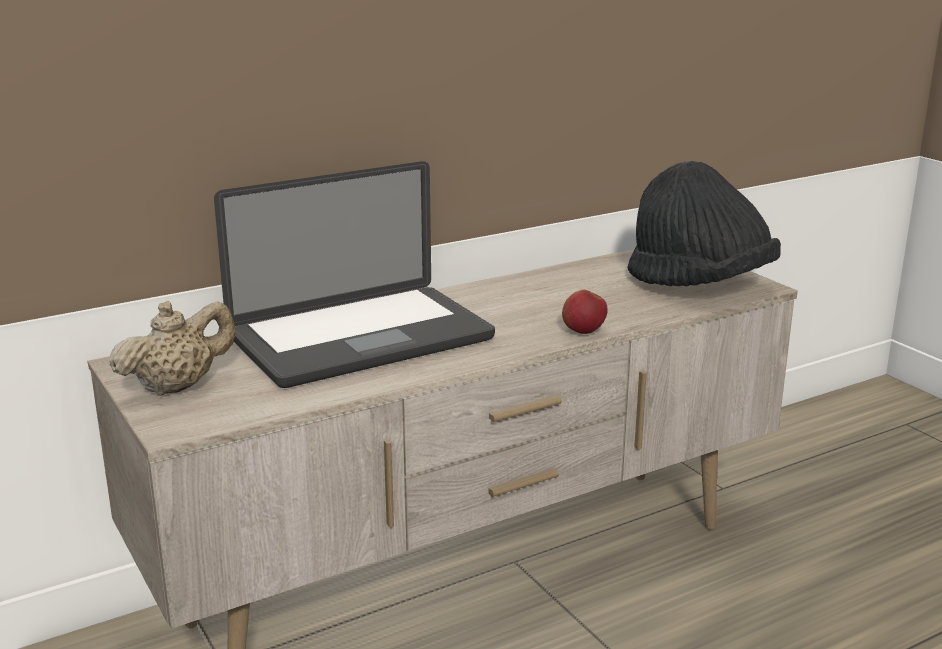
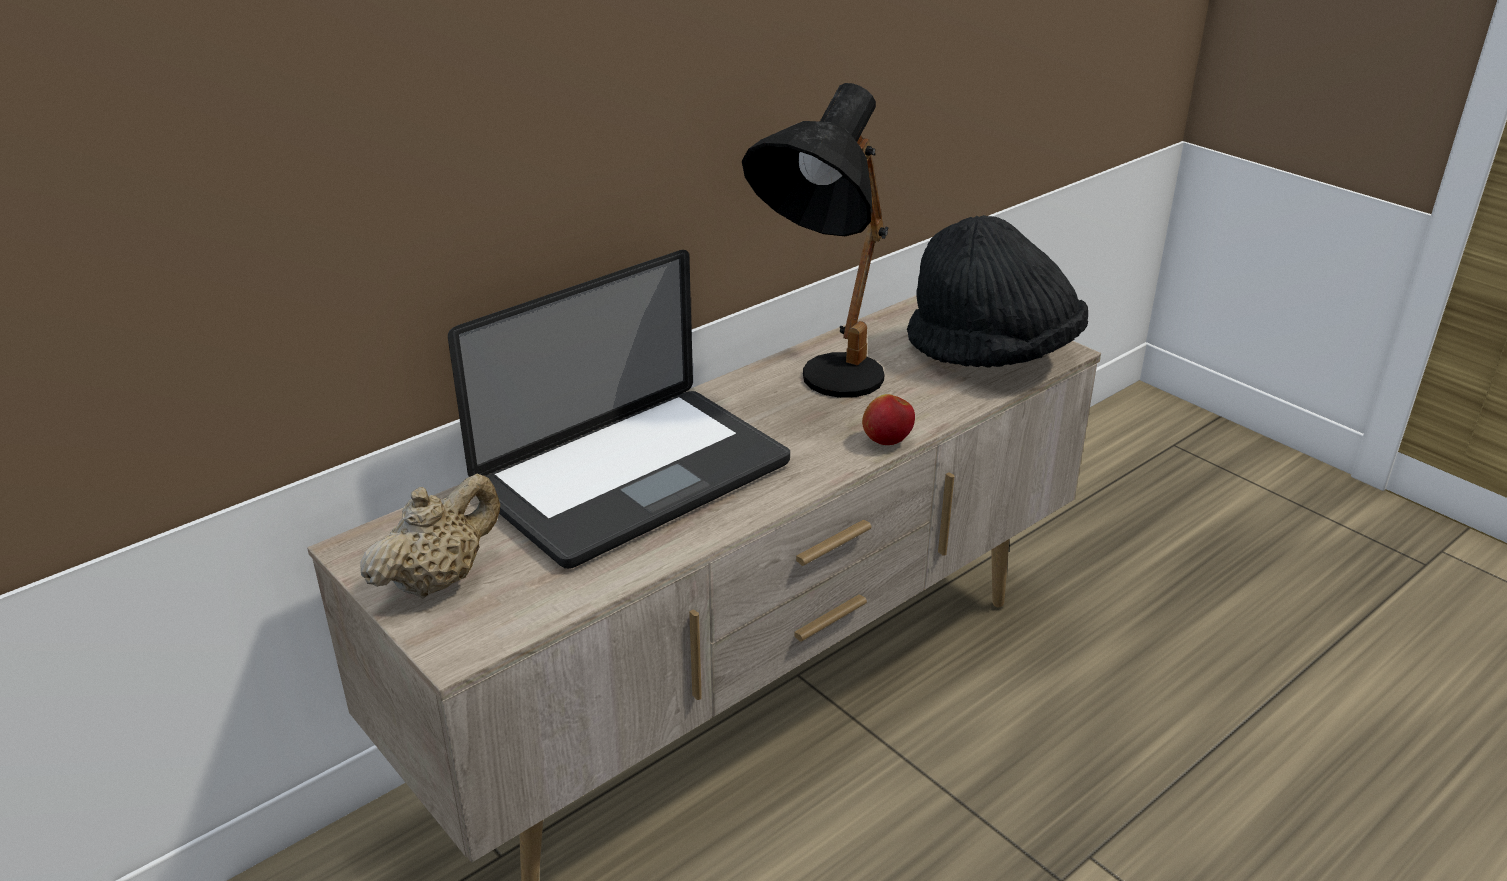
camera: 10 degrees left, 10 degrees up
none -> black table lamp [742,83,889,398]

